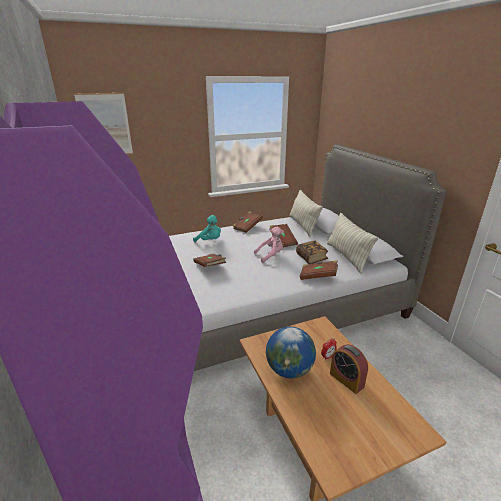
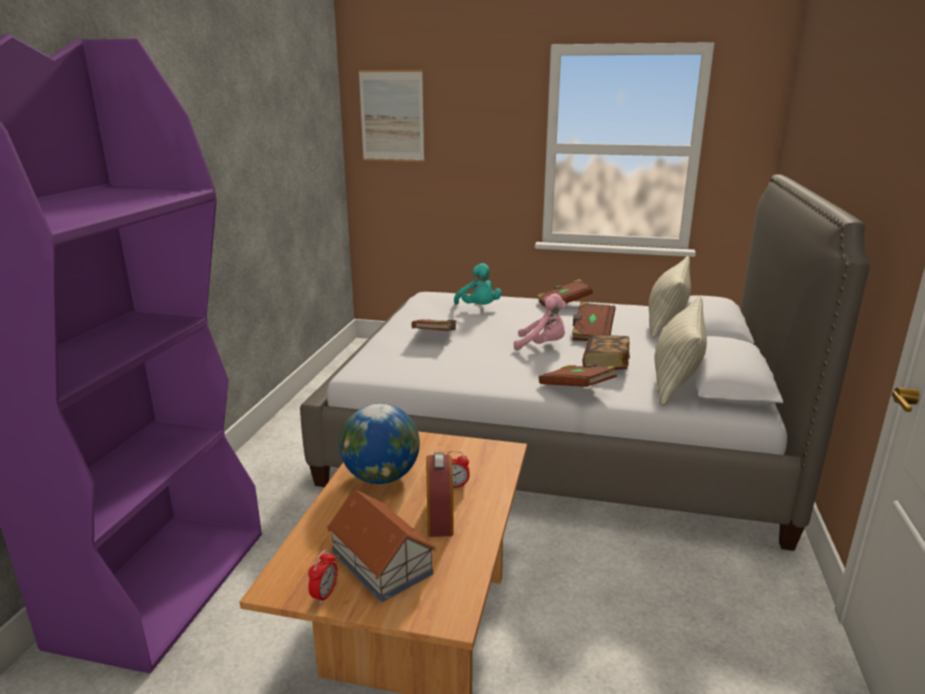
camera: 35 degrees right, 5 degrees down
none -> alarm clock [308,550,338,605]
none -> toy house [327,489,436,602]

